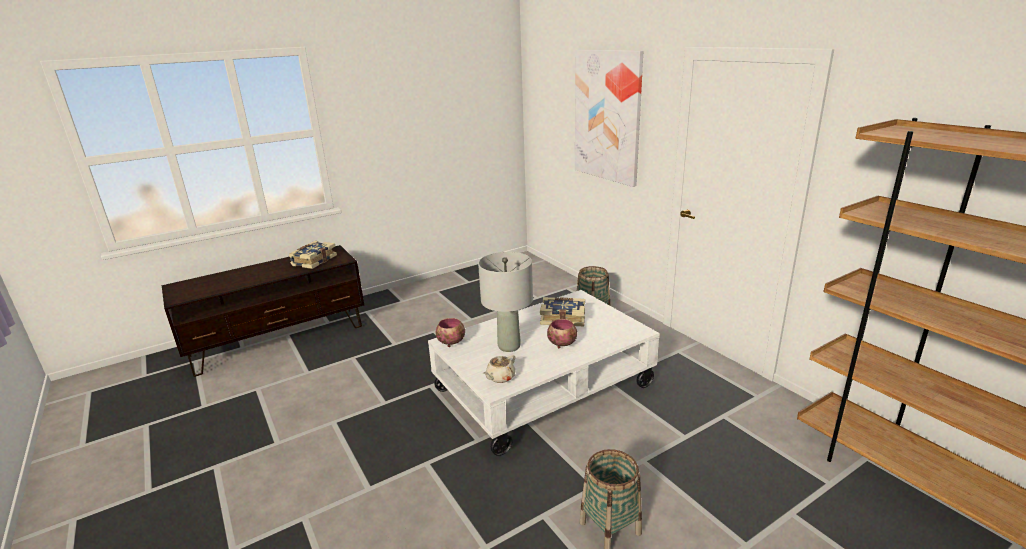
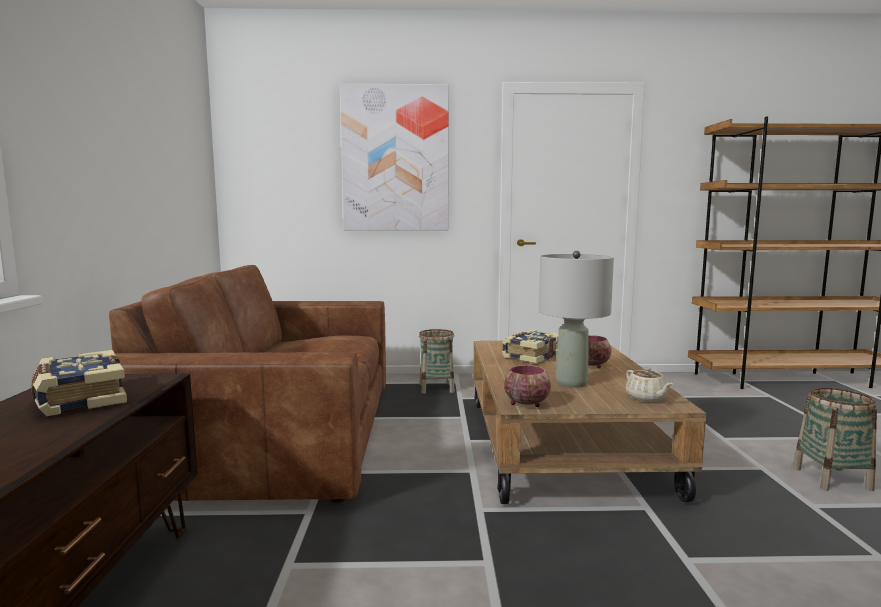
camera: 60 degrees left, 15 degrees down
white coffee table [428,290,659,456] -> brown coffee table [473,341,707,504]
none -> brown sofa [109,265,386,503]

